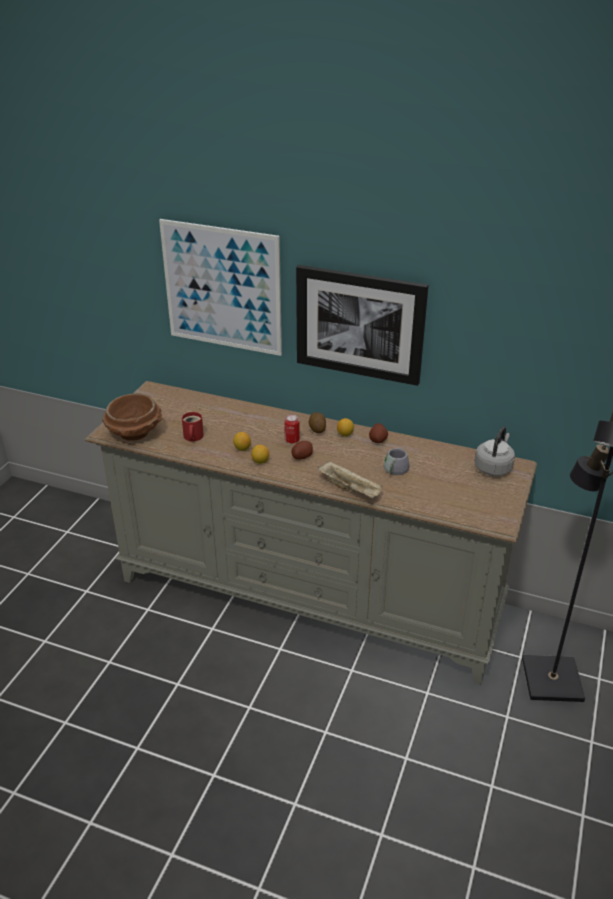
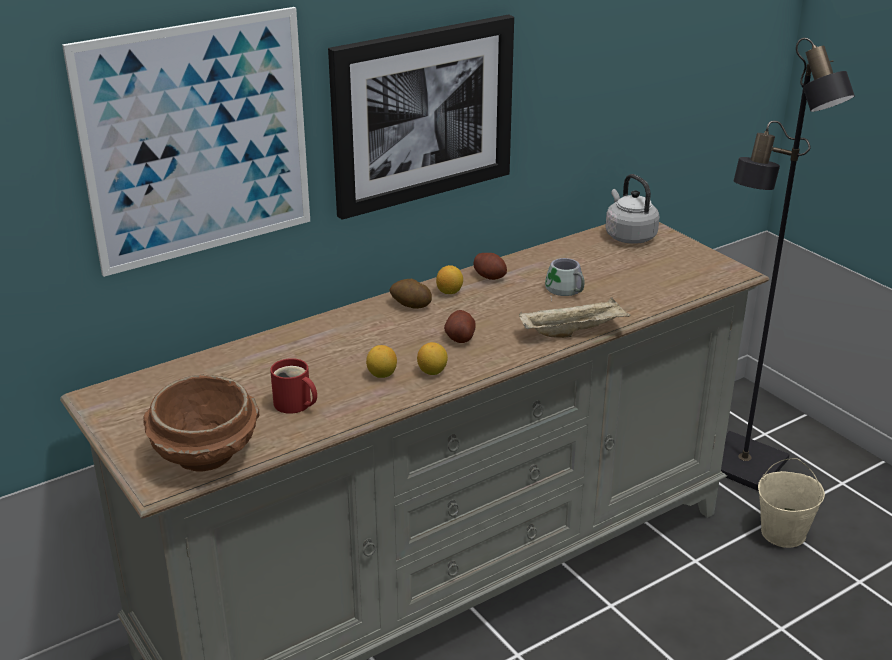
camera: 55 degrees left, 5 degrees down
can [284,414,300,443] -> none
none -> beige bucket [758,458,825,548]

